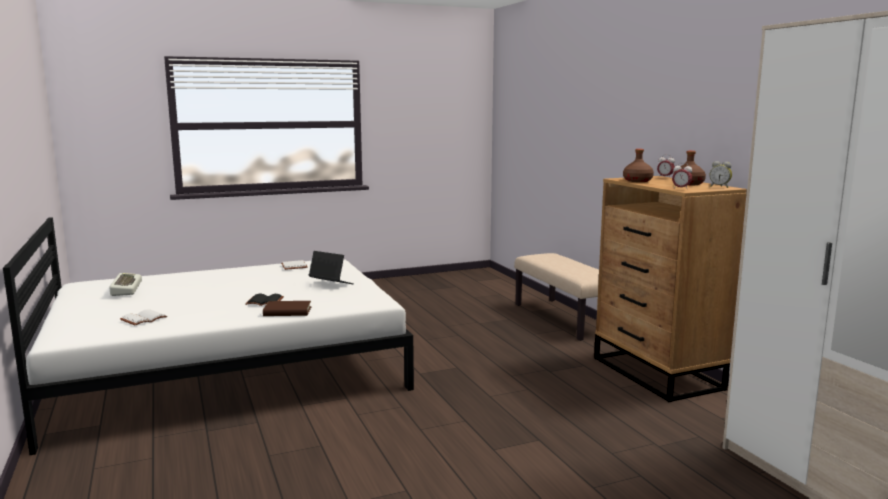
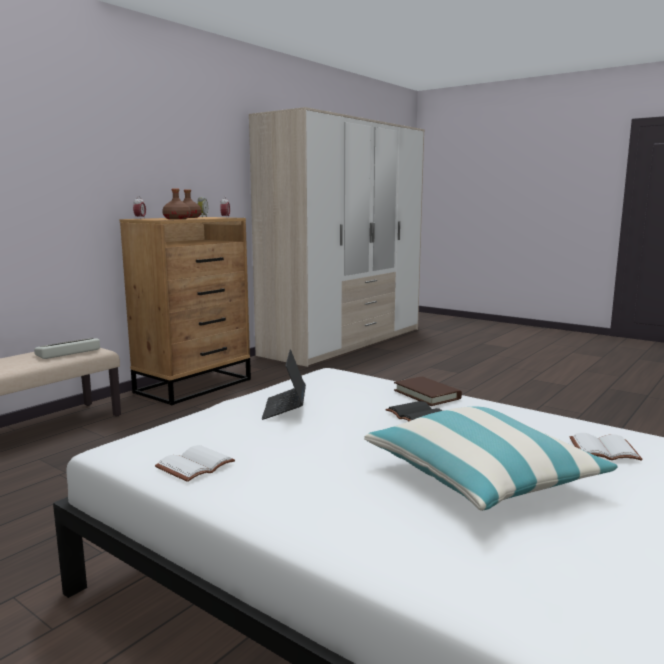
camera: 120 degrees left, 0 degrees up
keyboard [109,273,142,296] -> keyboard moved to [34,338,100,359]
none -> pillow [364,407,618,511]

